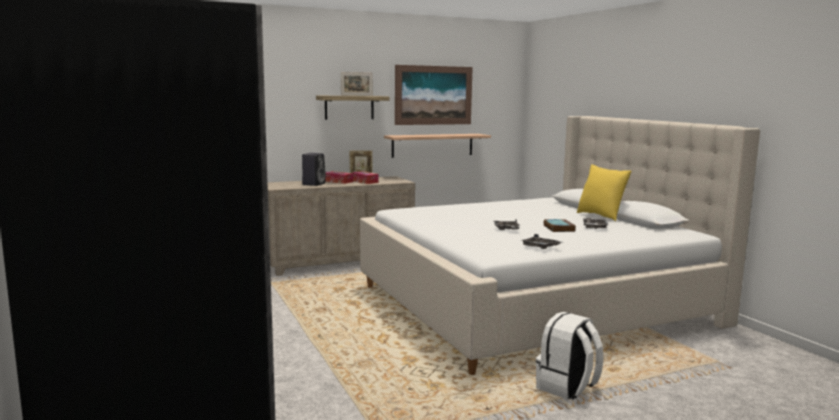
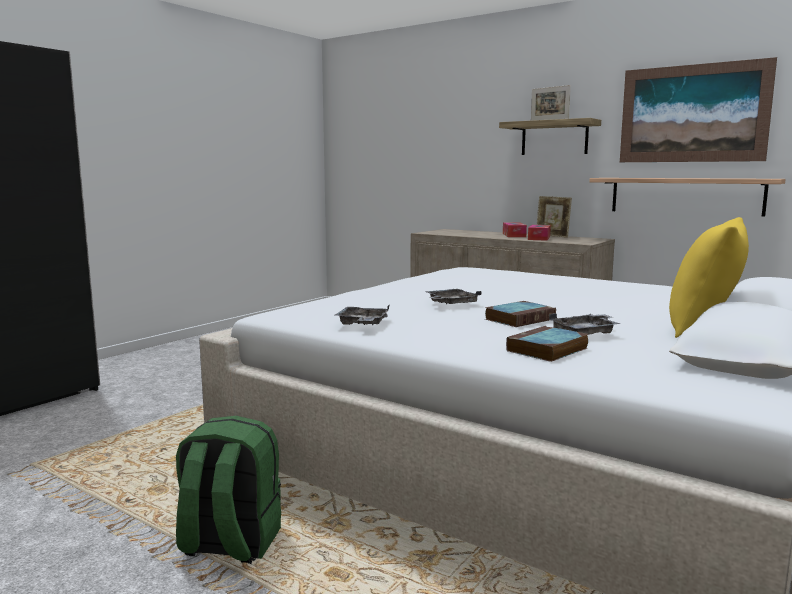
camera: 60 degrees right, 0 degrees up
black speaker [302,153,326,186] -> none
white backpack [536,312,604,400] -> green backpack [176,416,281,564]
none -> book [506,326,588,362]

